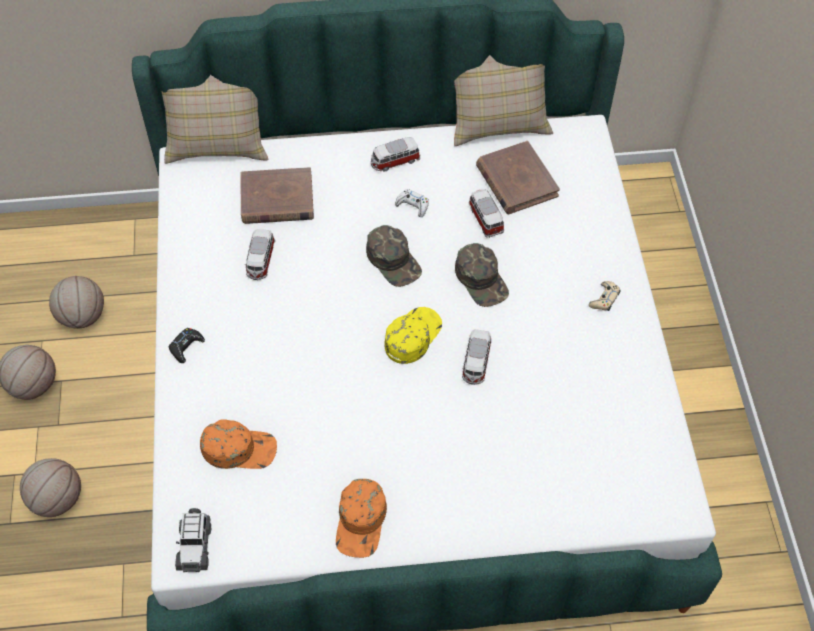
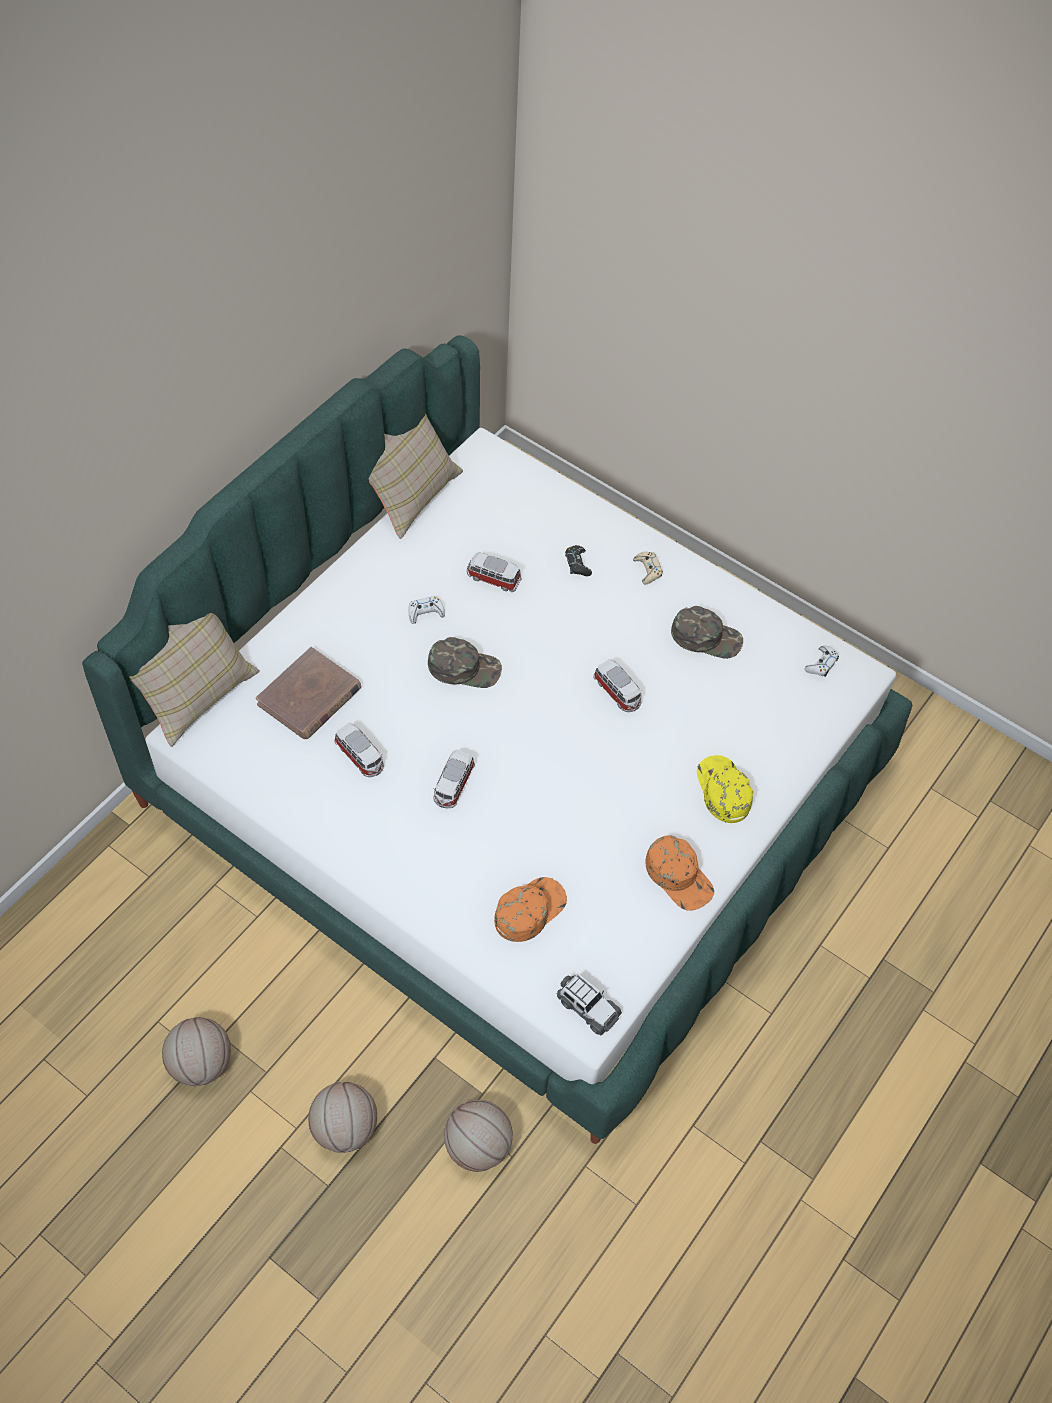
camera: 50 degrees left, 0 degrees up
basketball [49,276,104,329] -> basketball moved to [444,1100,513,1172]
black game controller [169,328,205,363] -> black game controller moved to [565,545,592,576]
toy car [371,137,420,172] -> toy car moved to [433,749,475,808]
yellow cap [384,307,442,364] -> yellow cap moved to [697,755,754,823]
green cap [455,243,509,307] -> green cap moved to [671,606,743,659]
brown book [476,141,560,214] -> none
none -> white game controller [805,646,839,677]

